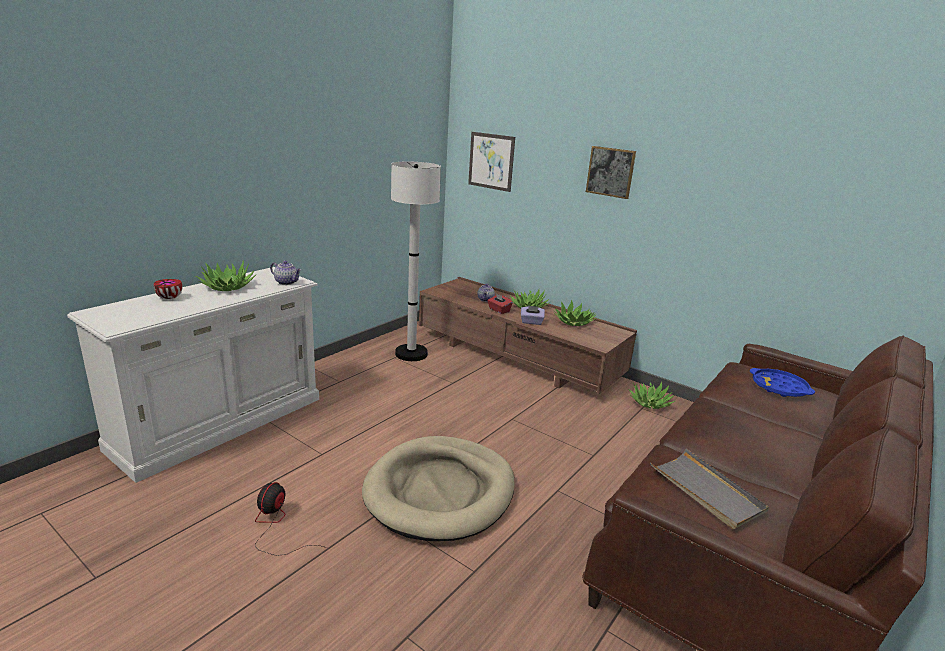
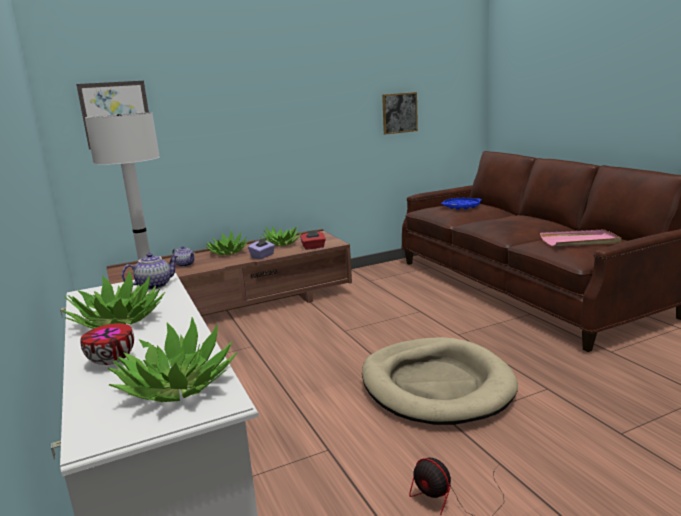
camera: 60 degrees left, 5 degrees down
red tissue box [488,293,513,314] -> red tissue box moved to [300,230,326,250]
picture [586,146,636,199] -> picture moved to [382,92,418,134]
potted plant [628,382,675,409] -> potted plant moved to [107,317,237,402]
grey tray [650,449,769,529] -> pink tray [540,229,622,246]

